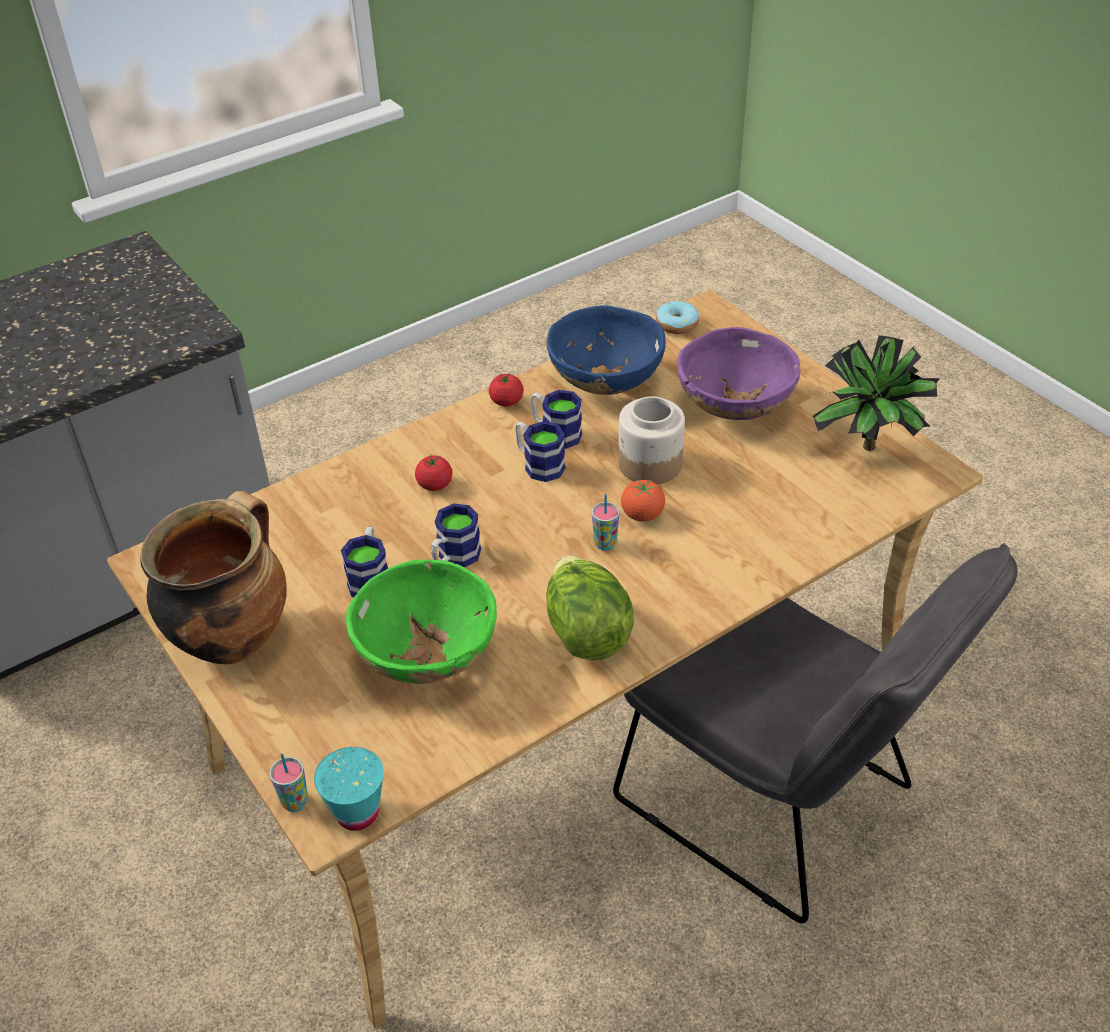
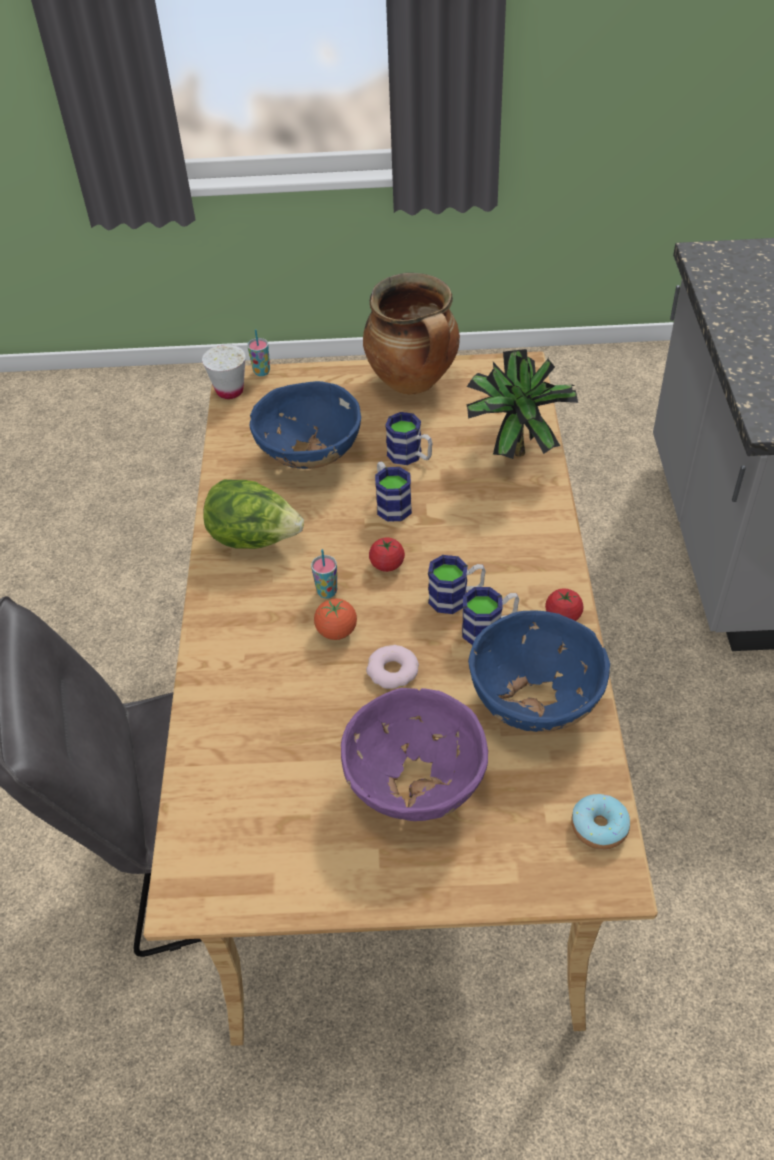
camera: 125 degrees right, 5 degrees up
turquoise cup [314,747,384,831] -> white cup [202,344,246,399]
green bowl [346,560,496,684] -> blue bowl [249,381,361,469]
tomato [415,454,453,491] -> tomato moved to [369,537,405,572]
jar [618,396,685,484] -> donut [366,645,419,689]
potted plant [813,335,940,451] -> potted plant moved to [466,349,578,459]

